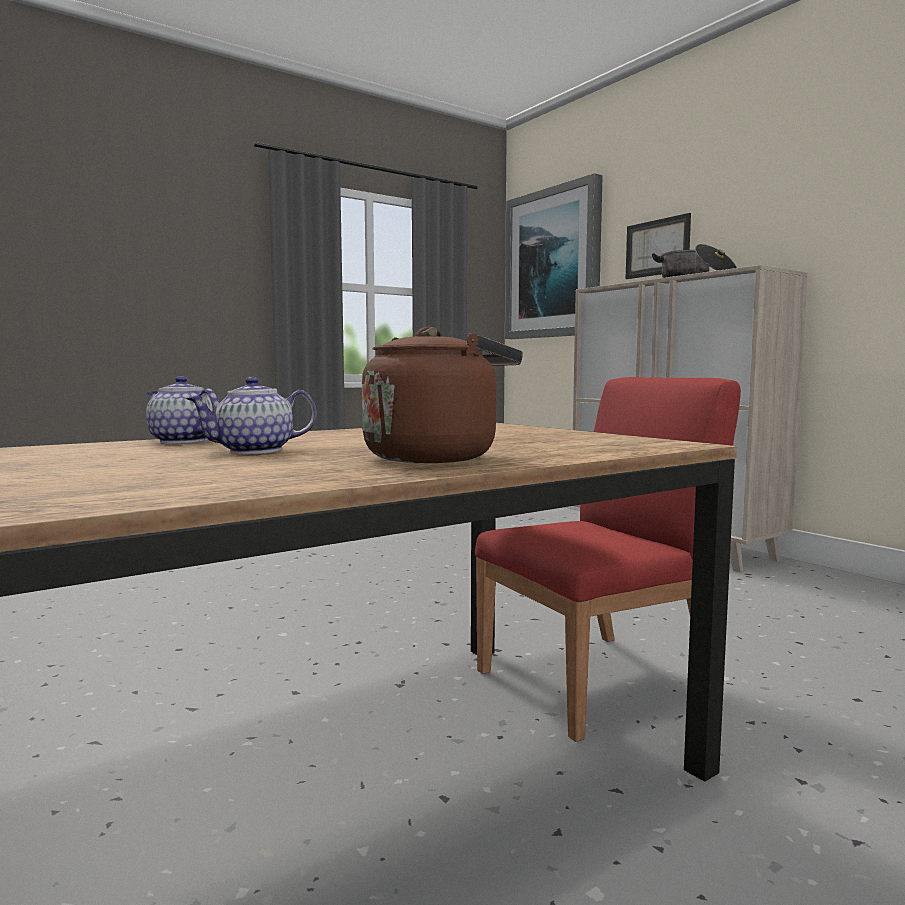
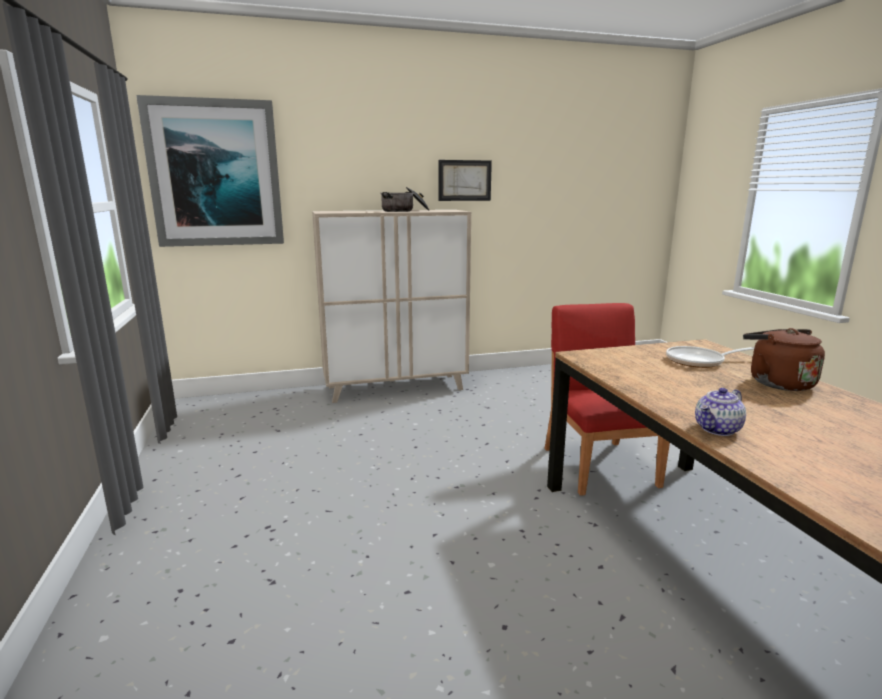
camera: 70 degrees left, 10 degrees up
teapot [186,377,317,454] -> none
picture [626,213,691,279] -> picture moved to [439,160,492,201]
none -> frying pan [666,346,754,368]

